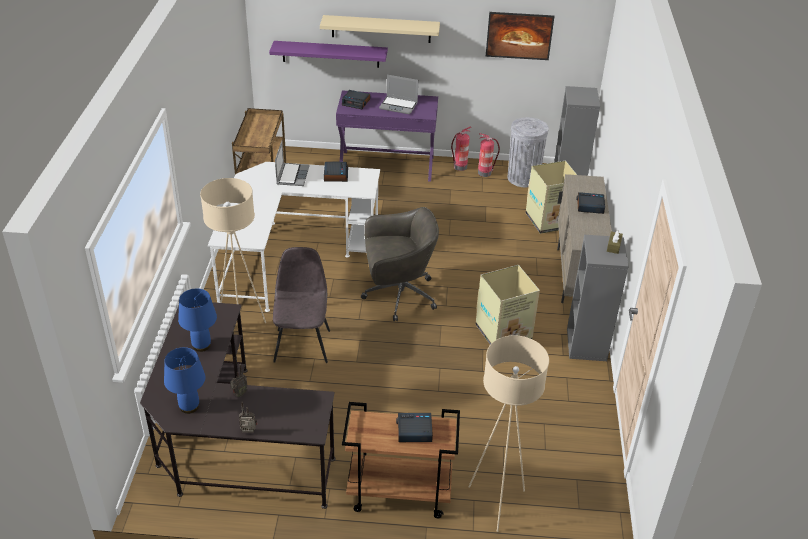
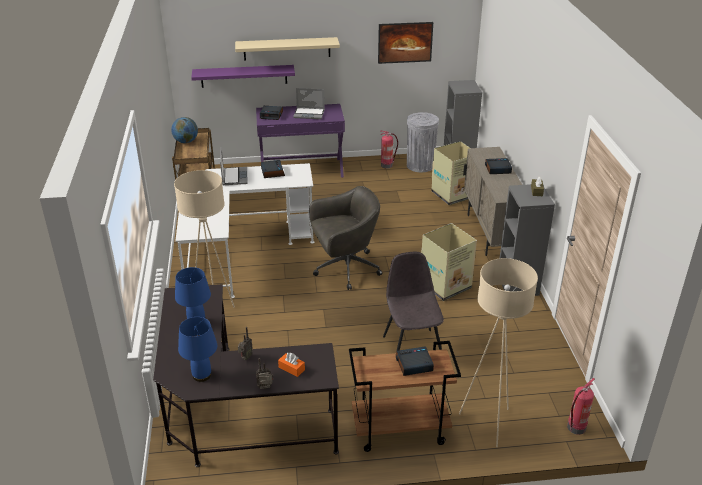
camera: 10 degrees left, 5 degrees down
grey chair [273,247,330,363] -> grey chair moved to [383,252,444,351]
fire extinguisher [451,127,471,171] -> fire extinguisher moved to [567,378,595,435]
none -> globe [171,117,198,143]
none -> orange tissue box [278,353,305,377]

